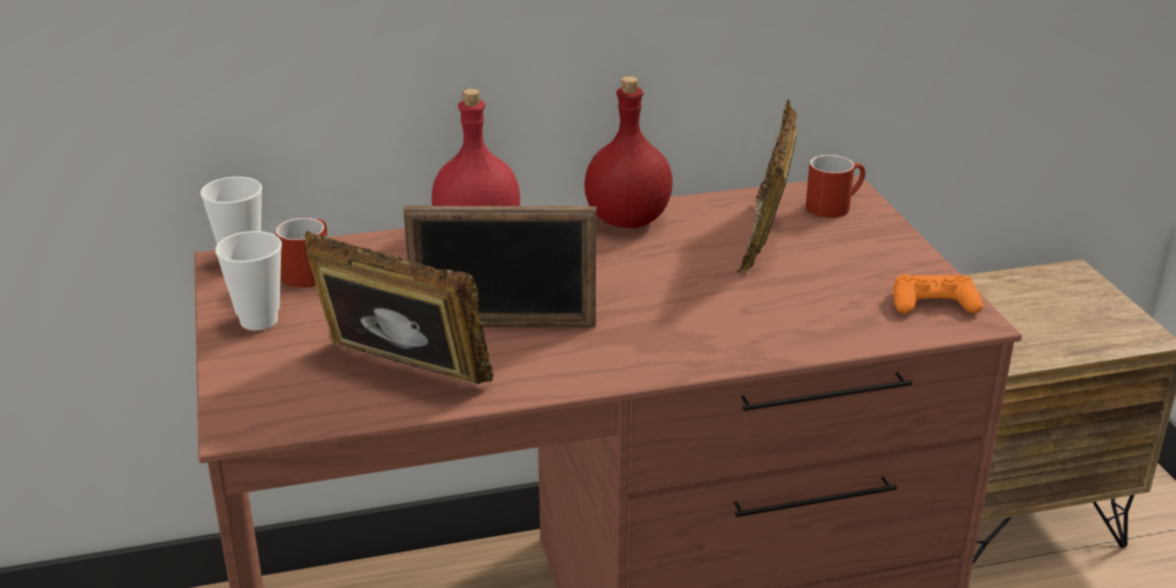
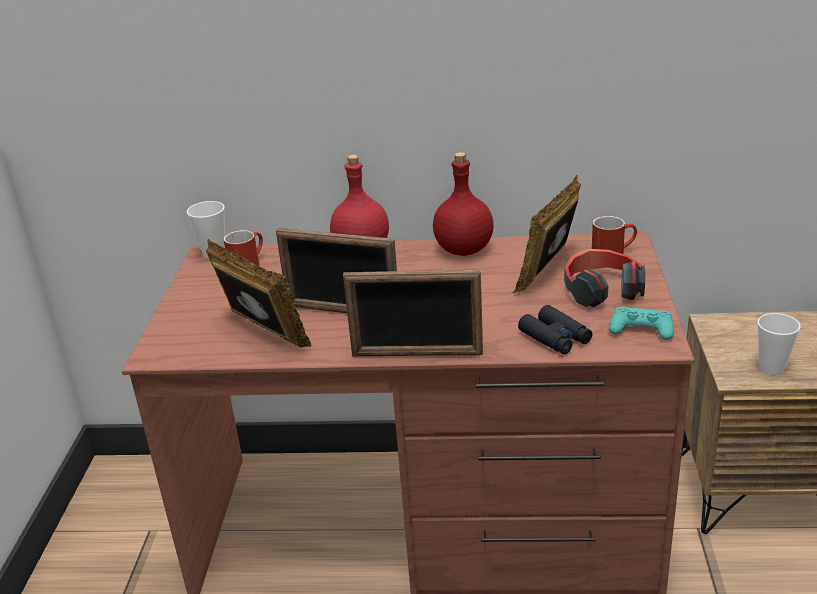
camera: 20 degrees right, 0 degrees up
cup [215,231,282,331] -> cup moved to [758,313,801,375]
orange game controller [894,274,983,314] -> turquoise game controller [609,306,674,340]
none -> picture frame [343,270,483,356]
none -> black binoculars [518,305,592,354]
none -> headphones [564,249,645,307]

